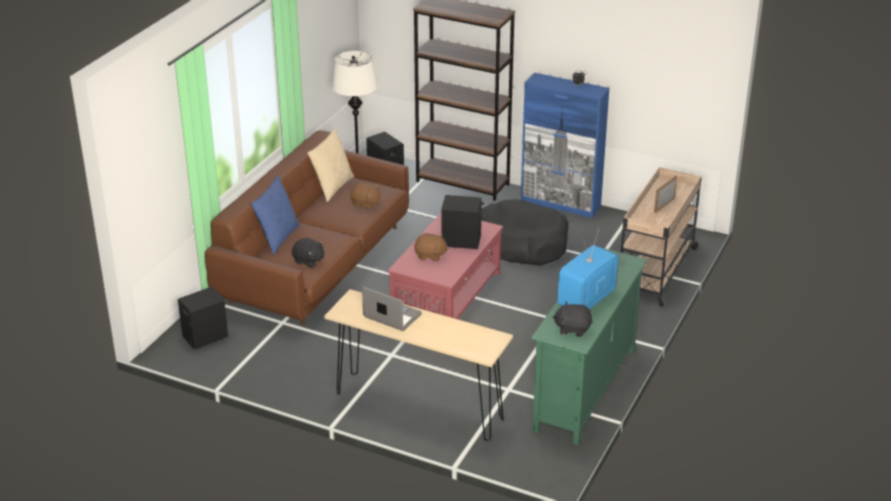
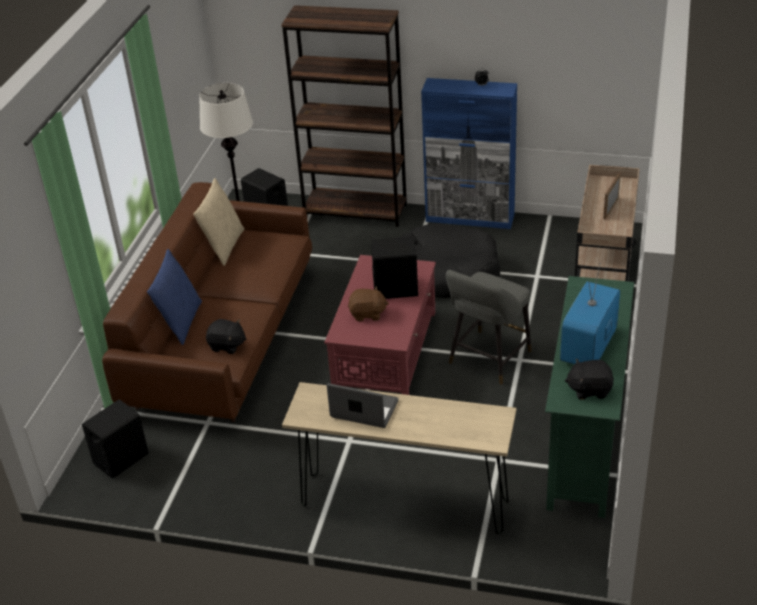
camera: 10 degrees left, 5 degrees up
brown plush toy [350,182,381,210] -> none
none -> grey stool [446,270,532,385]

